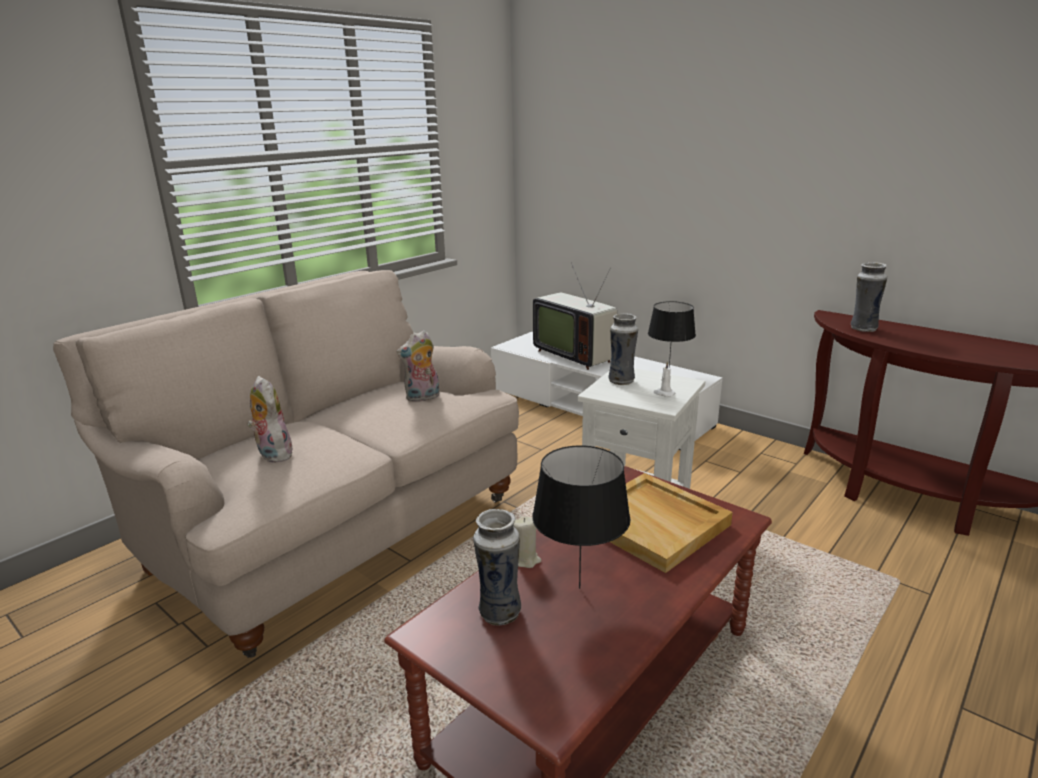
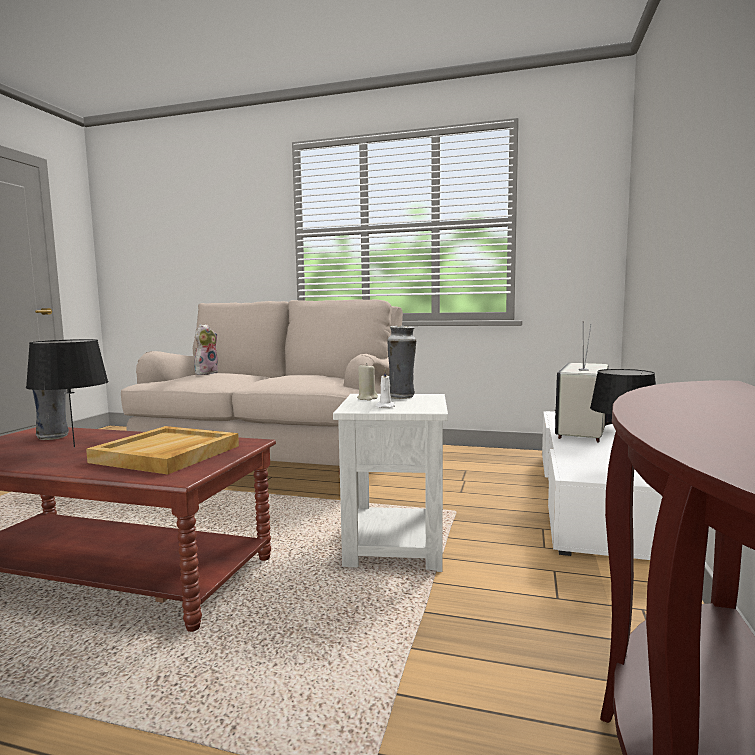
camera: 65 degrees right, 15 degrees down
plush toy [397,330,439,402] -> none
beige candle [513,516,541,568] -> beige candle moved to [357,363,378,400]
vase [851,262,887,332] -> none

